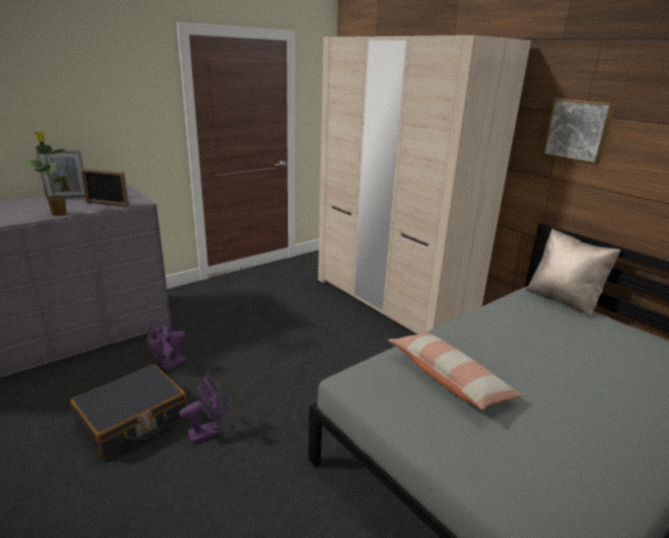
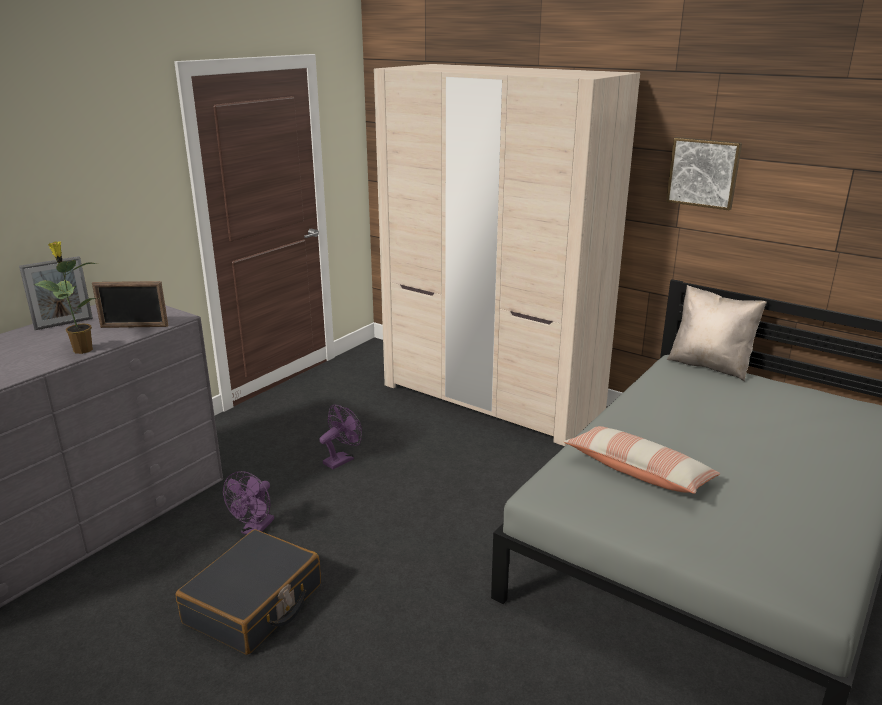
camera: 15 degrees left, 0 degrees up
purple fan [179,376,228,444] -> purple fan moved to [319,405,362,469]

